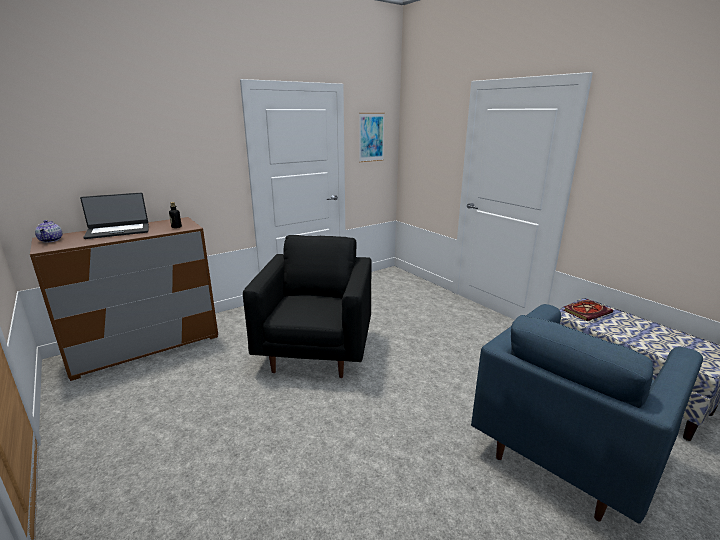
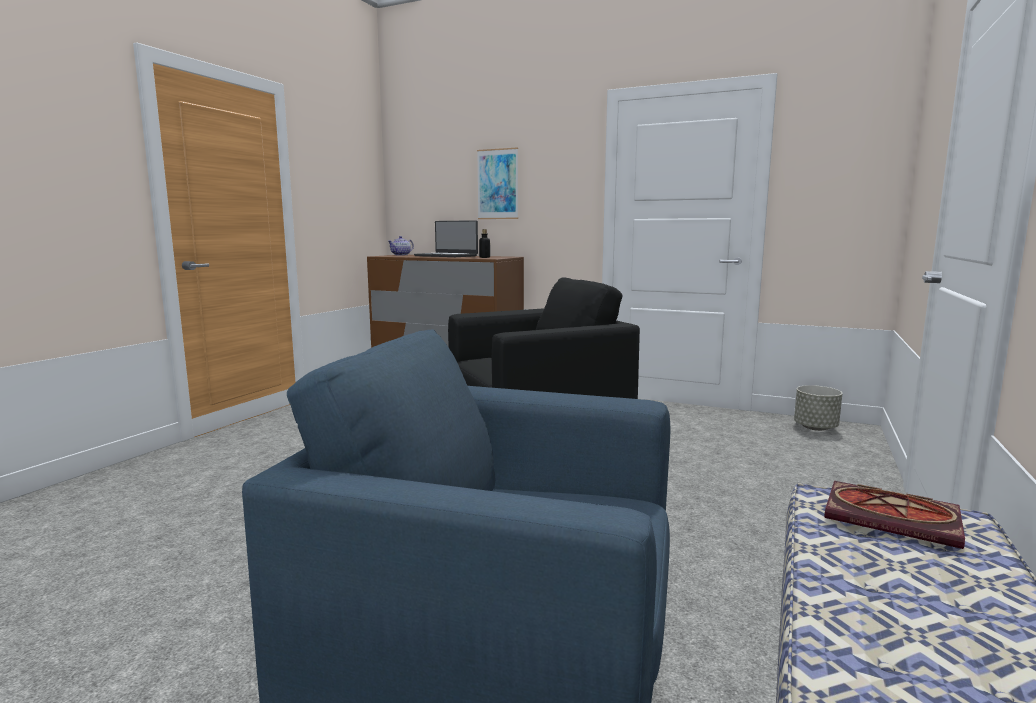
camera: 60 degrees right, 10 degrees down
picture [359,113,385,162] -> picture moved to [477,148,518,219]
none -> grey planter [794,385,842,431]

